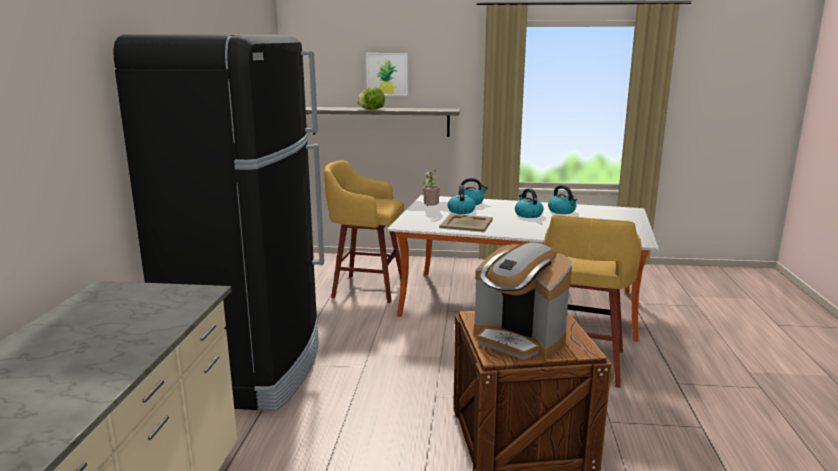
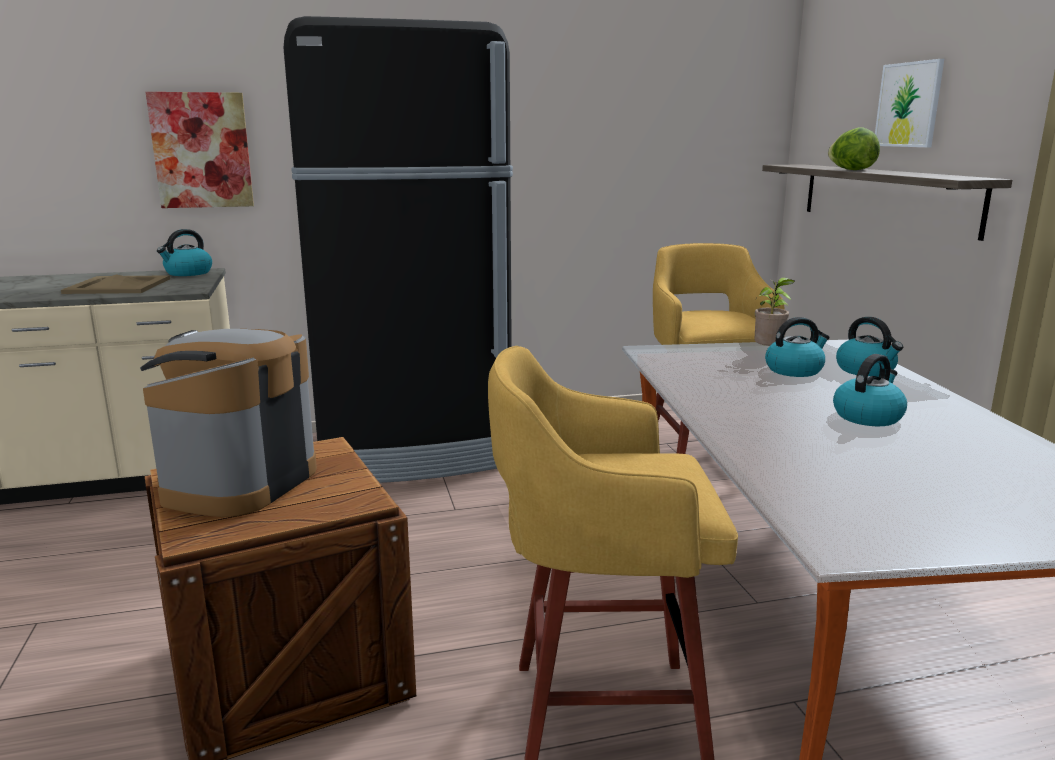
camera: 70 degrees right, 0 degrees up
beige tray [439,214,493,232] -> beige tray moved to [61,274,170,294]
kettle [548,185,577,214] -> kettle moved to [157,229,212,276]
none -> picture [146,92,254,208]

